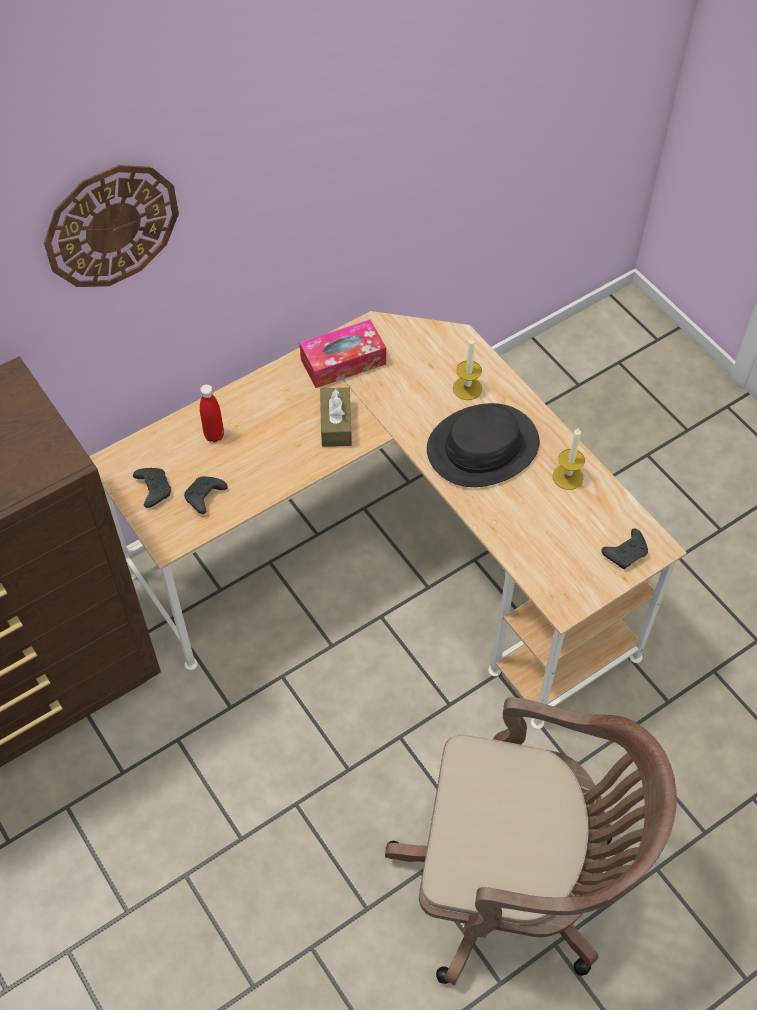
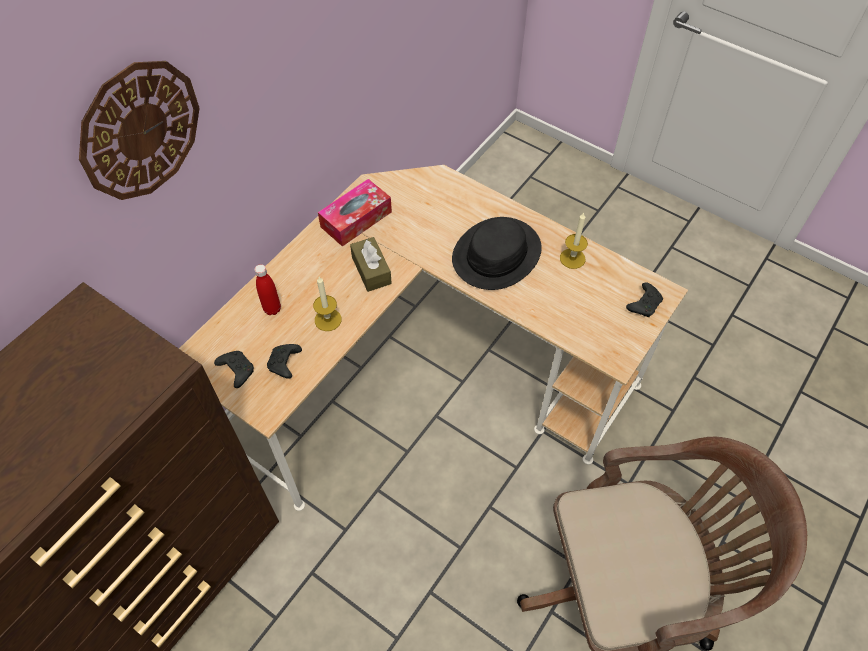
camera: 20 degrees left, 0 degrees up
candle [453,337,482,400] -> candle moved to [313,277,341,331]

